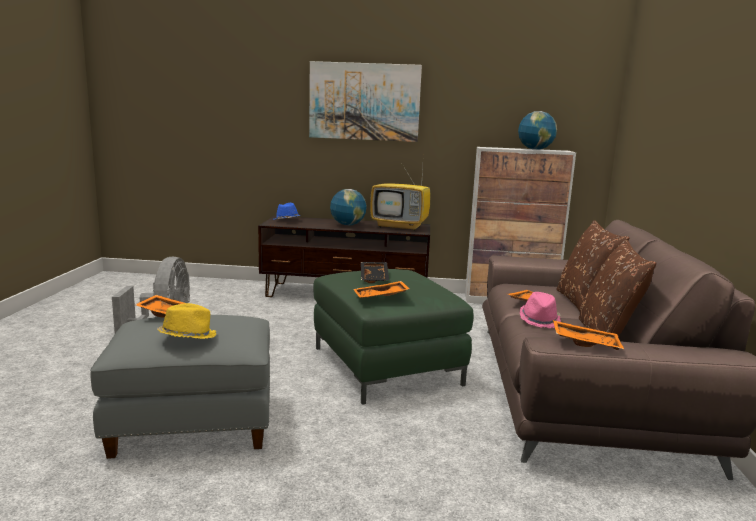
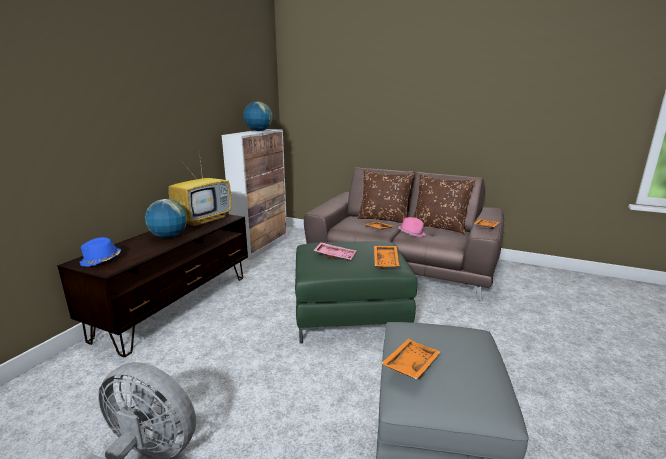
camera: 70 degrees left, 5 degrees up
yellow hat [157,303,216,339] -> none
picture [309,61,422,142] -> none
black tray [361,262,389,283] -> pink tray [313,242,356,260]

